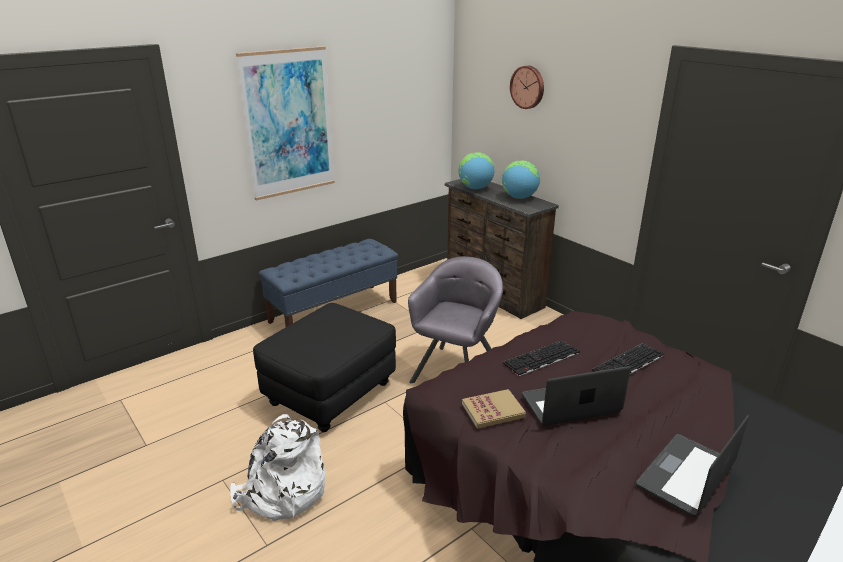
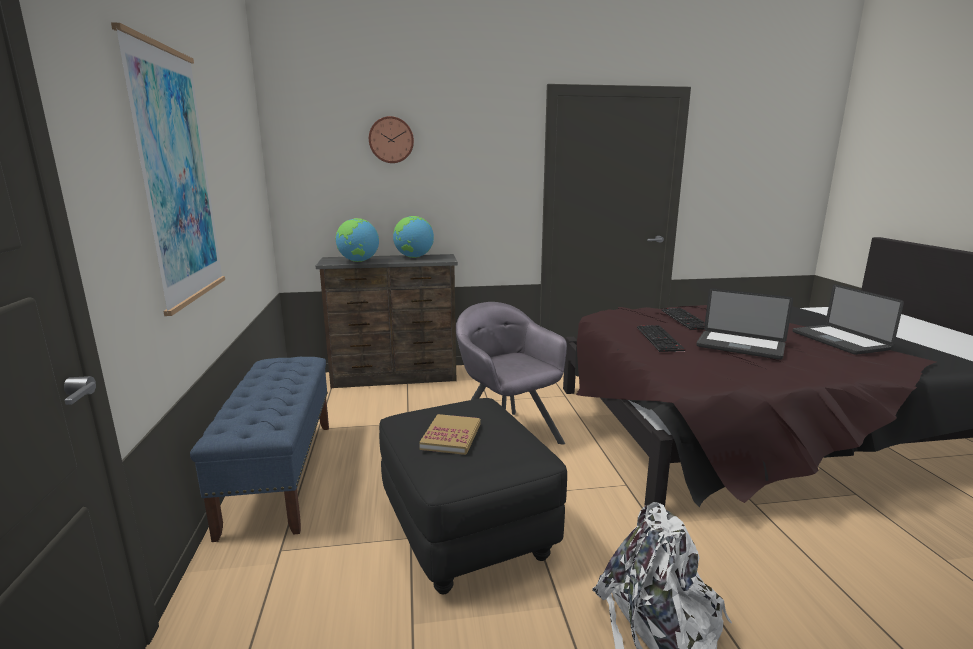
camera: 60 degrees left, 10 degrees down
book [462,389,526,429] -> book moved to [419,414,481,455]
laptop [522,366,631,426] -> laptop turned 75 degrees counterclockwise [696,288,793,360]

